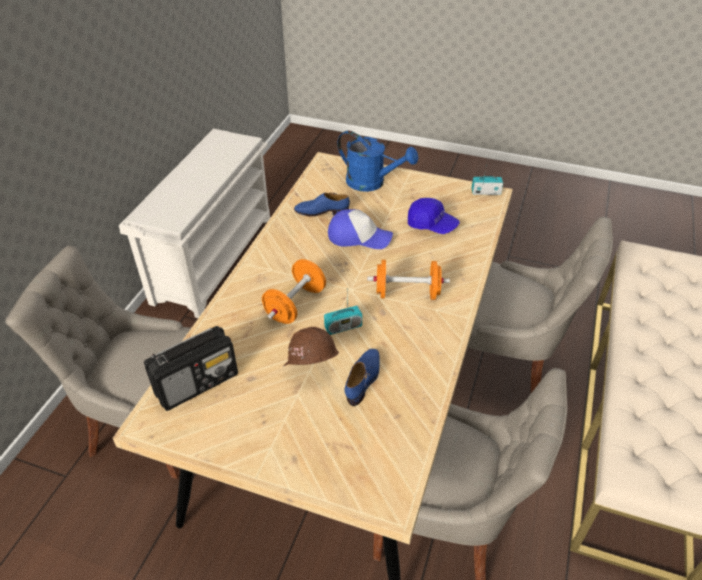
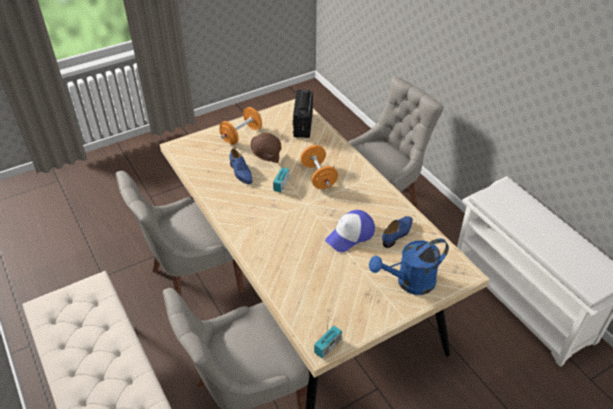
camera: 130 degrees right, 0 degrees up
orange dumbbell [367,260,450,300] -> orange dumbbell moved to [219,107,262,145]
blue cap [408,198,460,234] -> none

